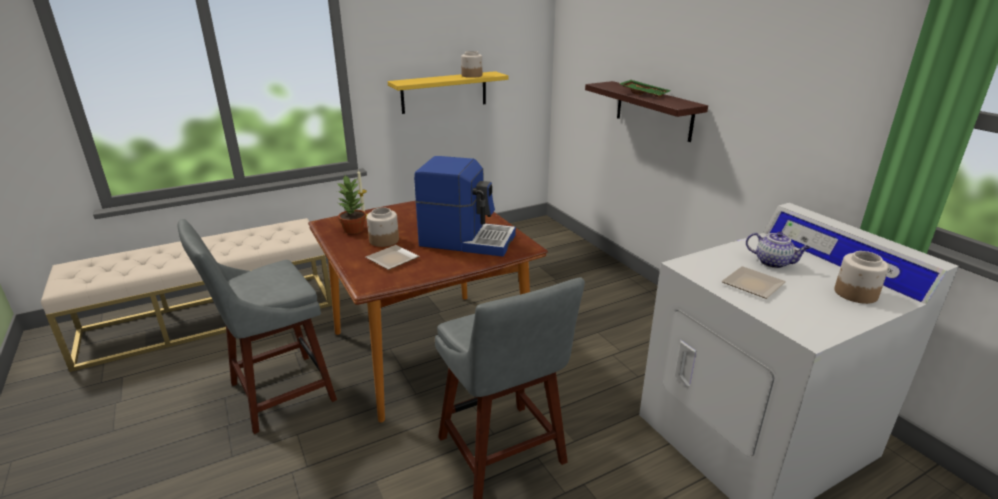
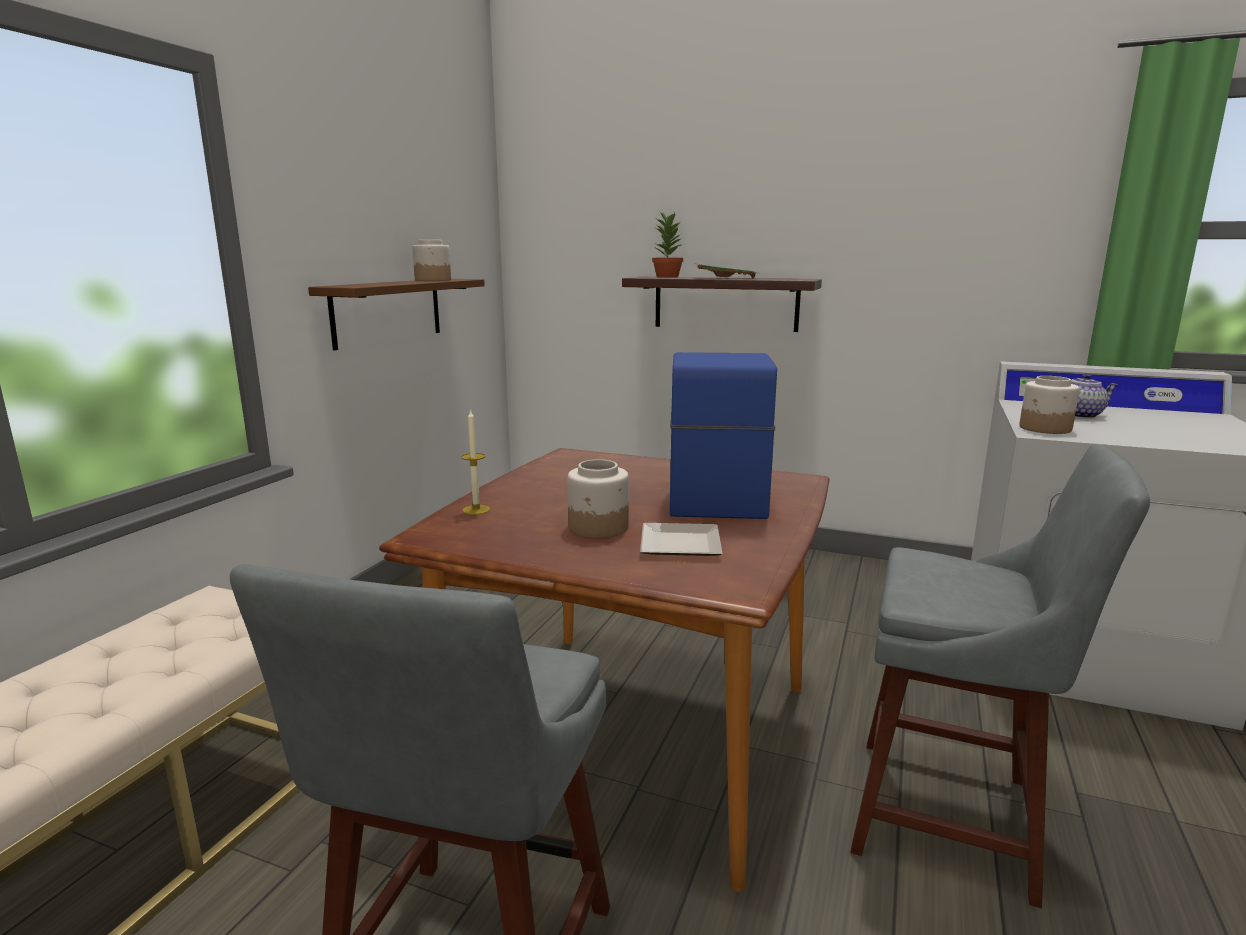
camera: 40 degrees left, 10 degrees down
potted plant [338,176,366,234] -> potted plant moved to [652,212,683,278]
yellow shelf [388,71,509,114] -> brown shelf [308,279,485,350]
coffee machine [414,156,516,257] -> coffee machine turned 60 degrees counterclockwise [670,352,777,519]
plate [722,266,786,299] -> none
jar [834,251,889,304] -> jar moved to [1019,376,1080,434]

